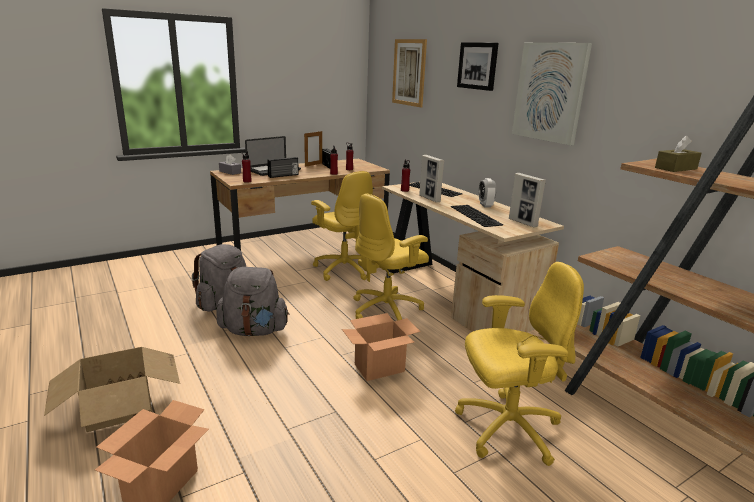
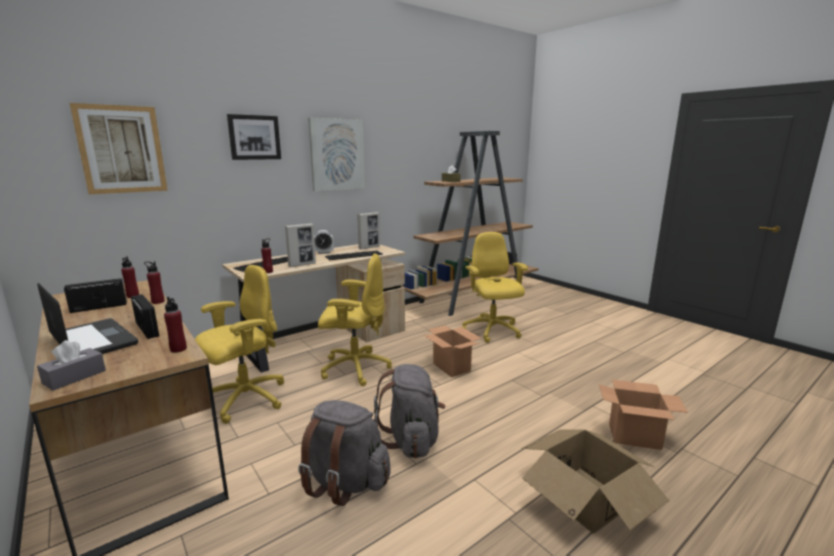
camera: 95 degrees left, 5 degrees down
picture frame [304,130,322,167] -> none
yellow office chair [353,193,429,321] -> yellow office chair turned 45 degrees counterclockwise [318,253,392,386]

